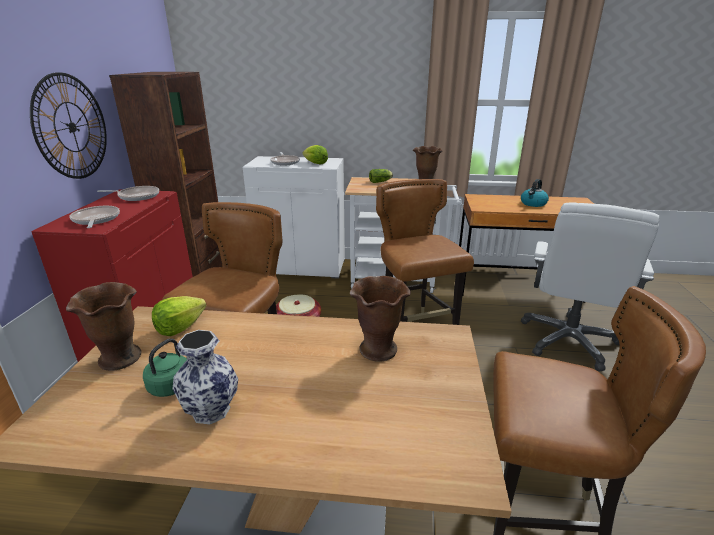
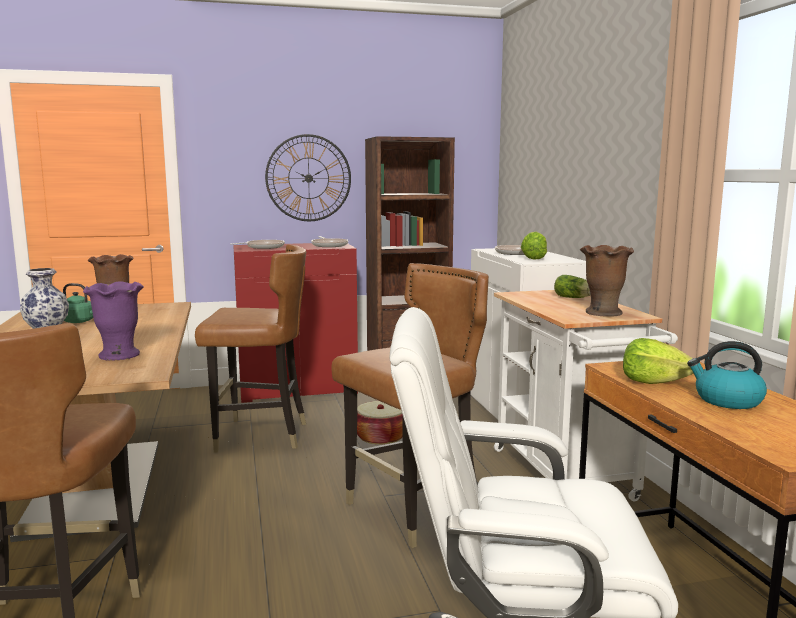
camera: 70 degrees right, 15 degrees down
lettuce [152,296,207,336] -> lettuce moved to [623,338,694,384]
brown vase [350,276,411,361] -> purple vase [83,281,144,361]

